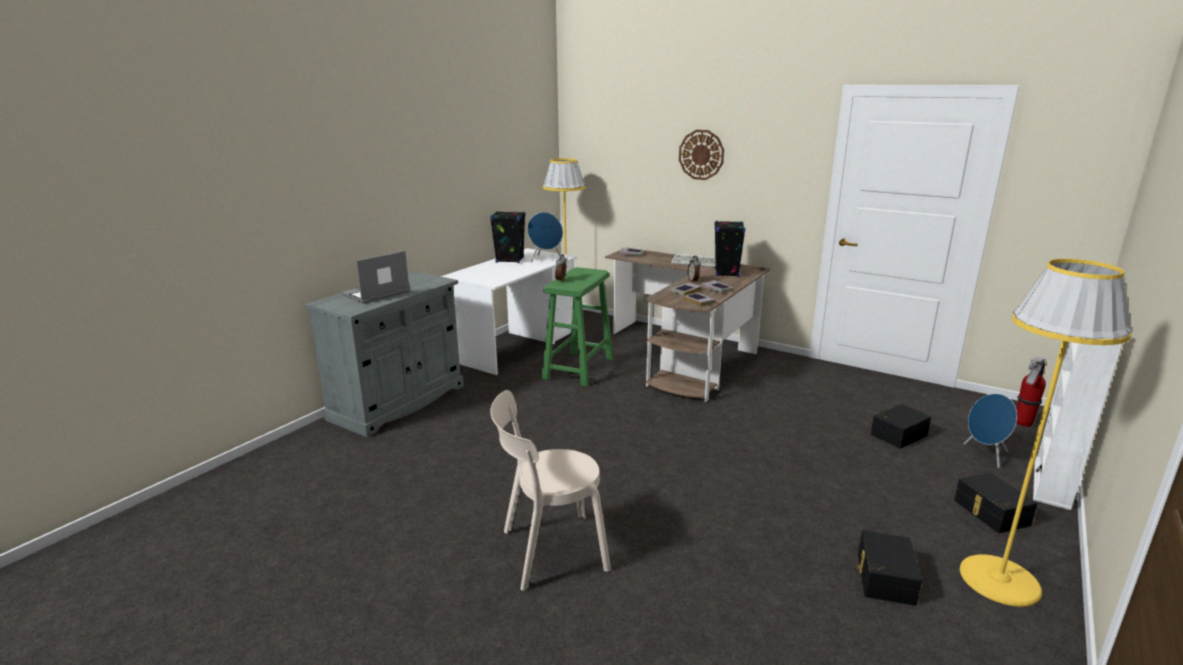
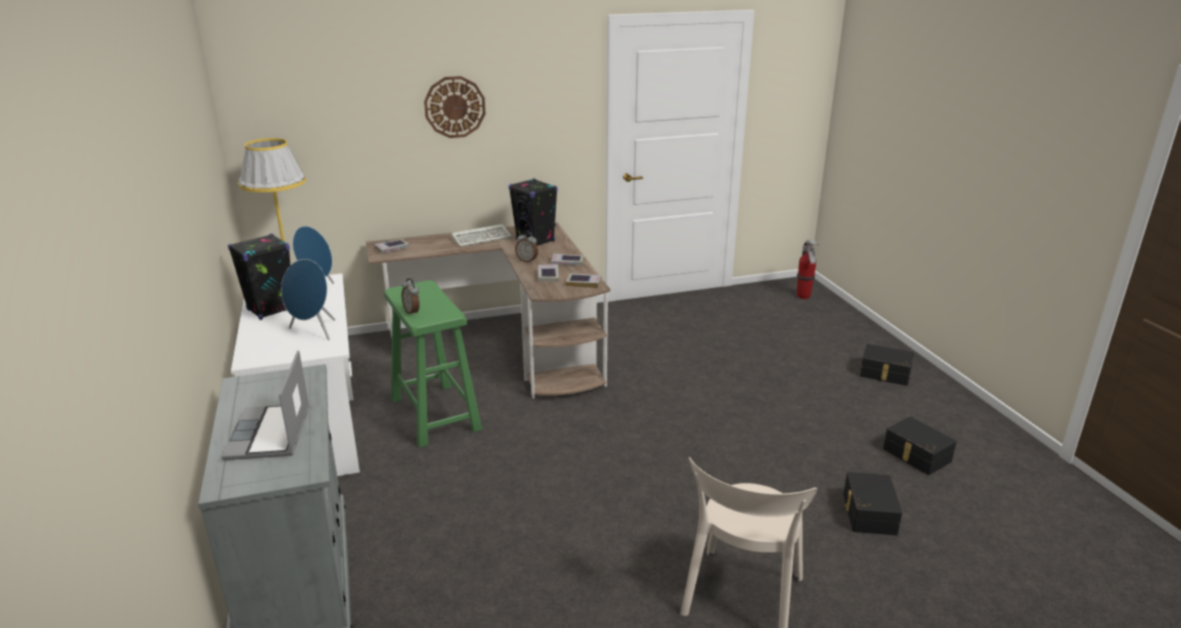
camera: 50 degrees left, 5 degrees up
black storage box [871,404,931,449] -> black storage box moved to [843,472,902,535]
yellow floor lamp [960,259,1132,607] -> none
blue speaker [964,393,1017,468] -> blue speaker moved to [281,259,335,340]
white bookcase [1033,342,1122,510] -> none

